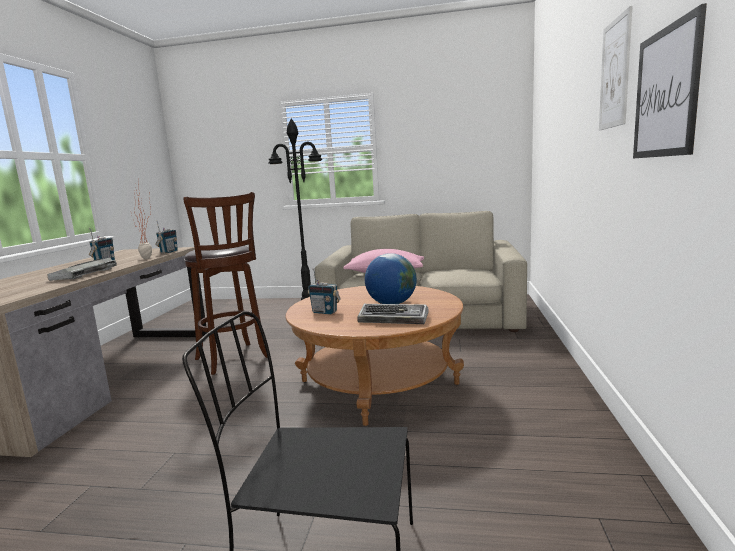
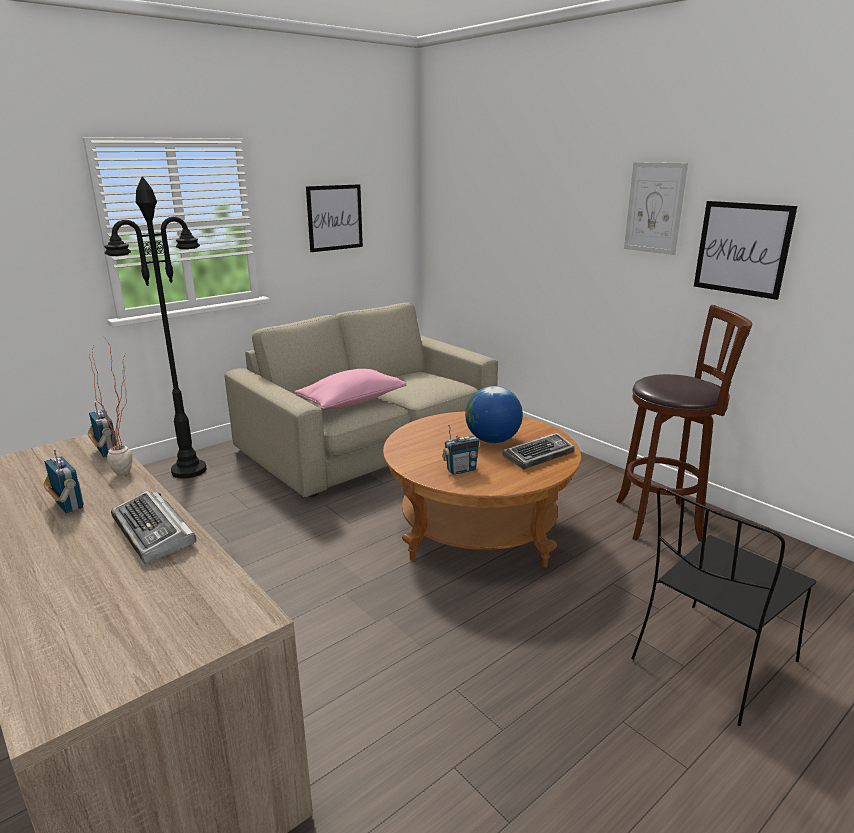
camera: 50 degrees left, 10 degrees up
brown stool [184,192,268,375] -> brown stool moved to [616,305,752,542]
none -> picture [306,184,363,252]

